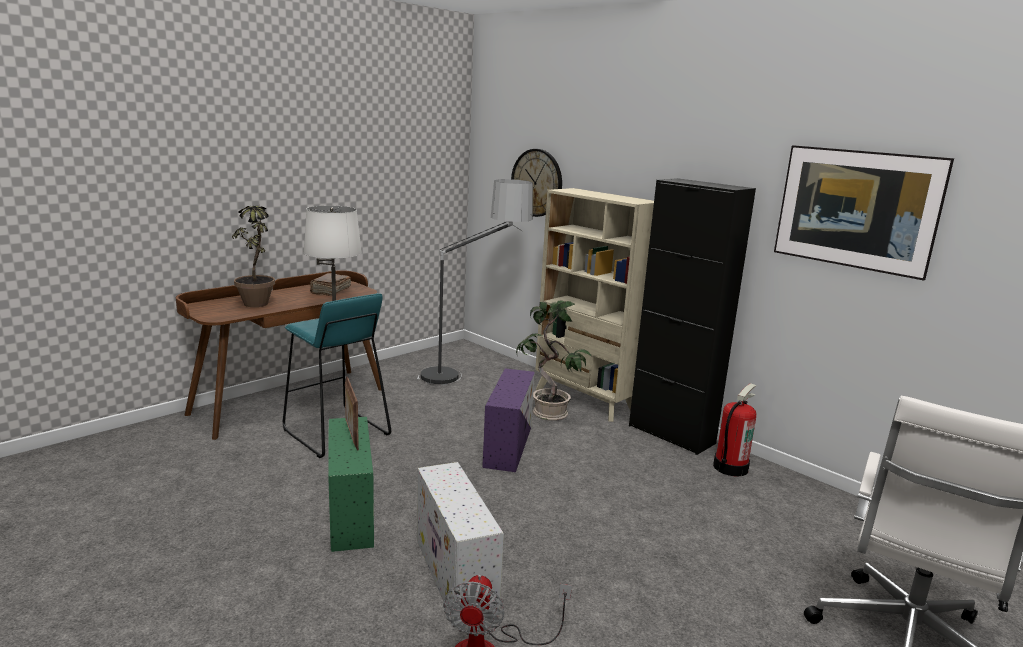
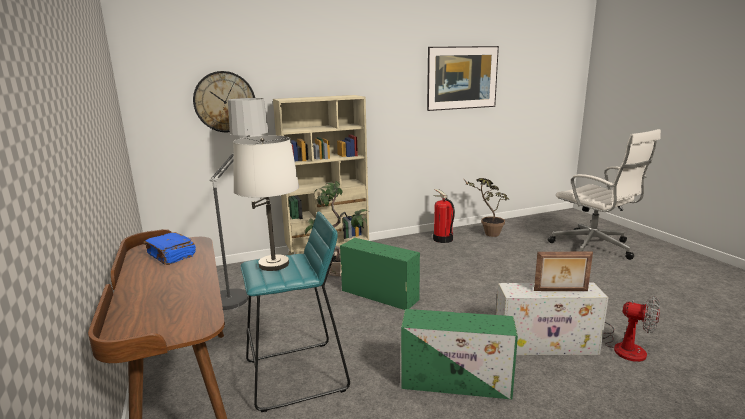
camera: 65 degrees left, 0 degrees up
potted plant [232,206,275,307] -> potted plant moved to [464,178,509,237]
brown book [310,273,351,296] -> blue book [143,232,196,265]
picture frame [345,376,359,451] -> picture frame moved to [534,252,593,291]
purple storage box [482,368,535,472] -> green storage box [340,238,420,310]
black cabinet [629,178,756,455] -> none

